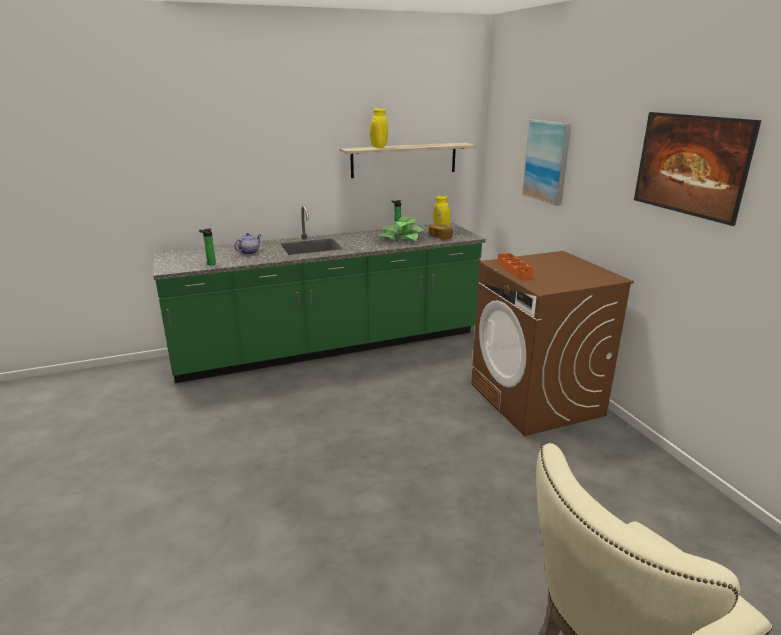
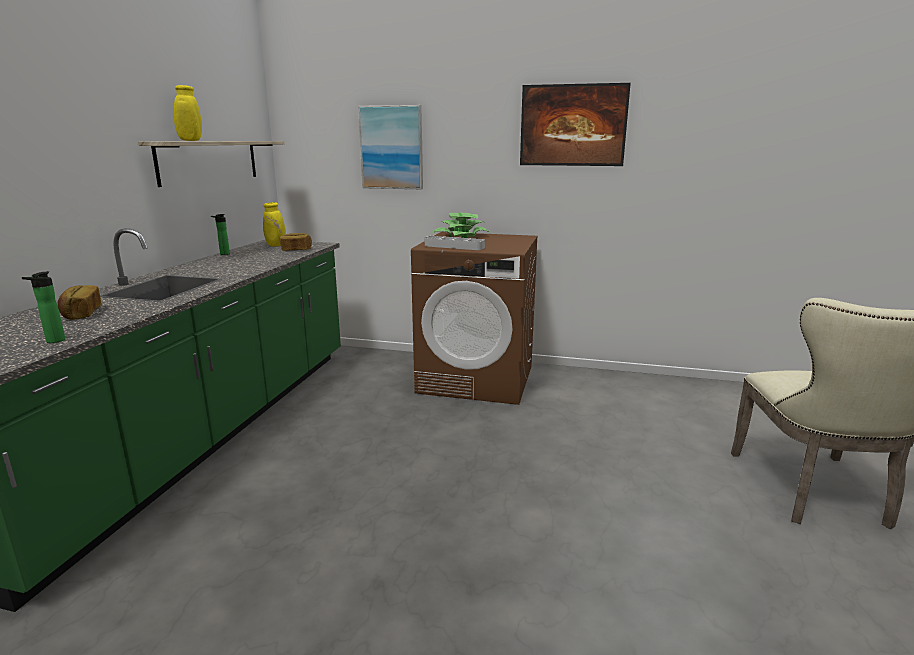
camera: 55 degrees left, 5 degrees down
teapot [234,233,261,254] -> bread [58,285,101,320]
potted plant [379,217,425,242] -> potted plant moved to [432,213,490,238]
orange tray [497,253,534,279] -> grey tray [425,236,485,250]

